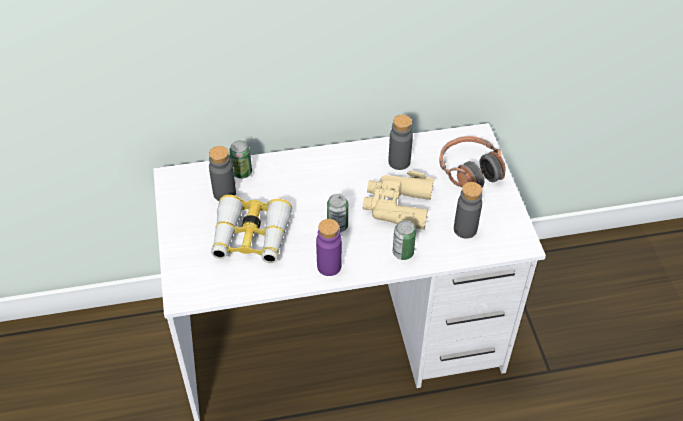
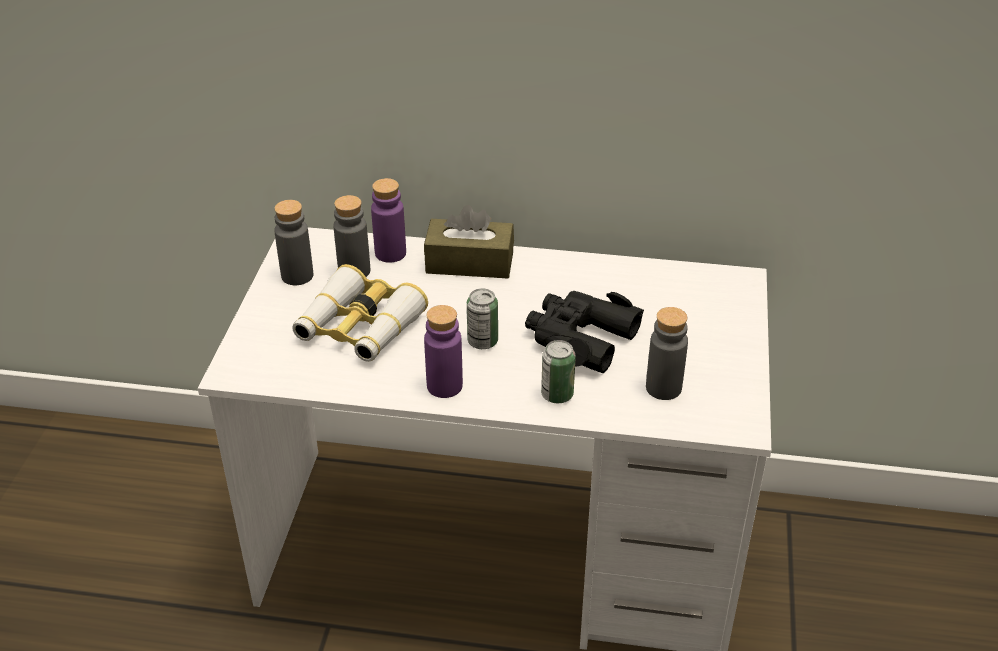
camera: 20 degrees right, 10 degrees down
can [229,140,252,179] -> purple bottle [371,178,406,263]
beige binoculars [363,171,435,230] -> black binoculars [525,291,644,373]
grey bottle [388,115,413,170] -> grey bottle moved to [274,200,313,285]
headphones [439,136,506,187] -> none
none -> brown tissue box [424,205,514,278]

